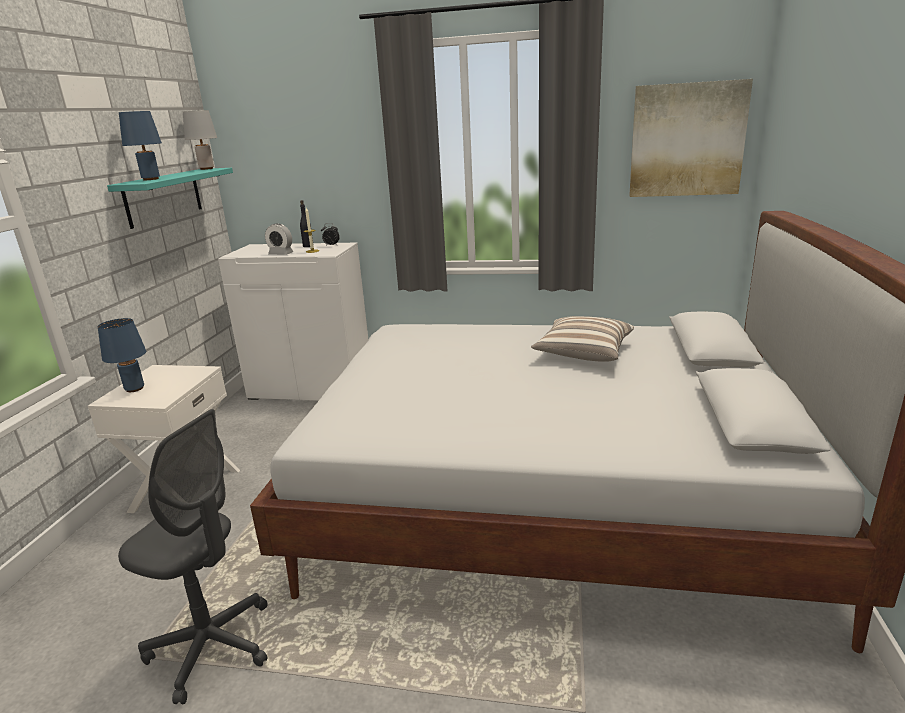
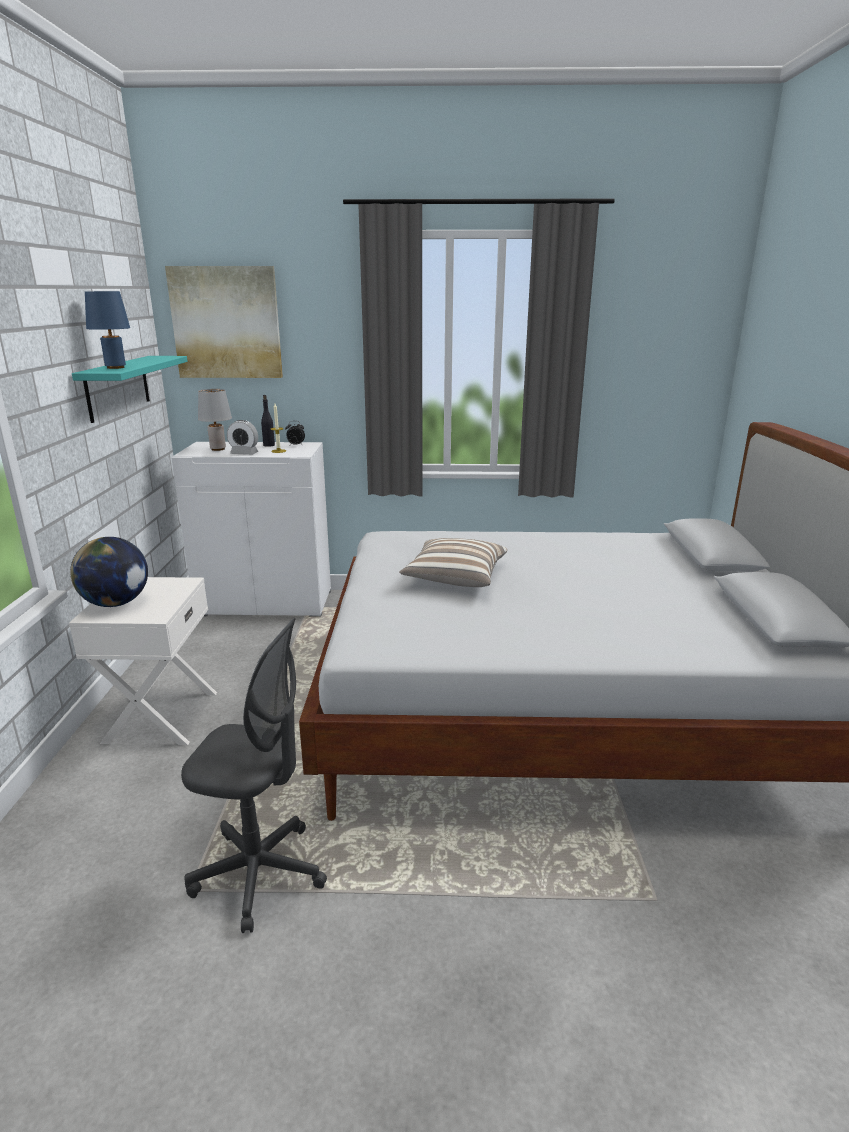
camera: 10 degrees left, 0 degrees up
blue table lamp [97,318,146,392] -> globe [70,537,148,607]
grey table lamp [183,110,217,170] -> grey table lamp moved to [198,389,232,451]
pillow [531,316,634,362] -> pillow moved to [399,538,507,587]
picture [629,79,753,197] -> picture moved to [165,266,283,378]

